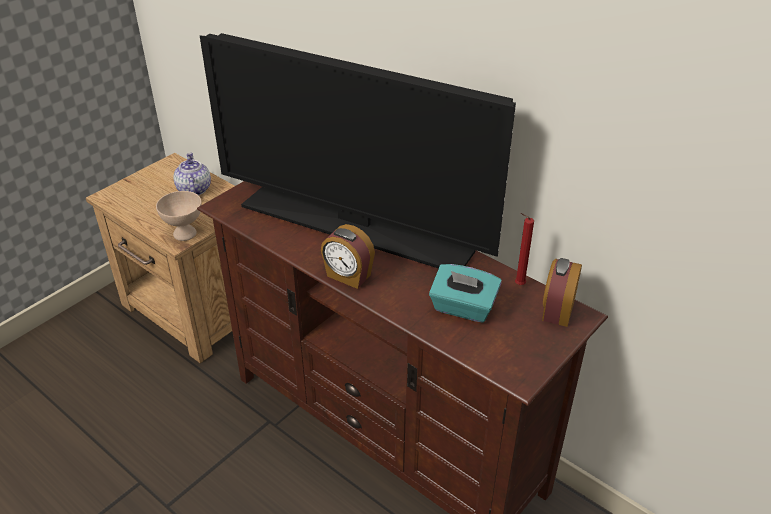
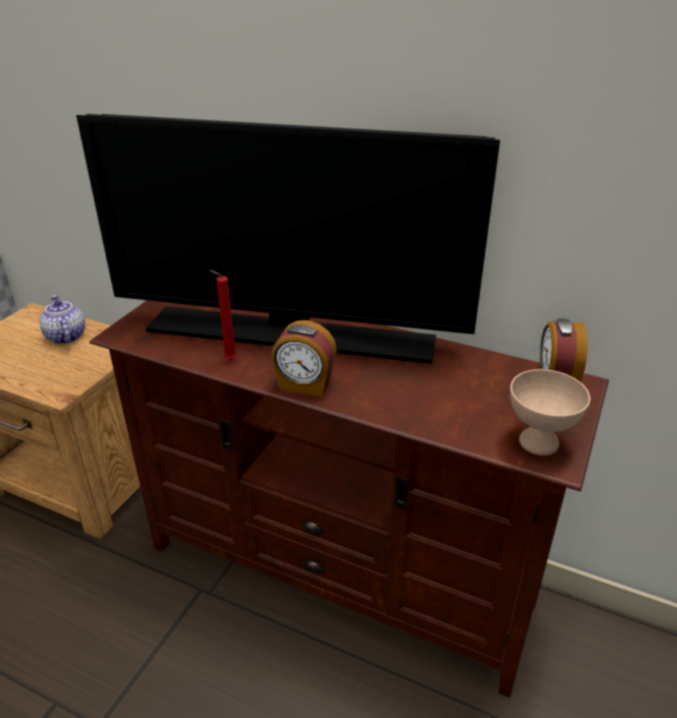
camera: 15 degrees left, 5 degrees down
beige bowl [156,191,202,241] -> beige bowl moved to [510,369,590,456]
turquoise tissue box [429,264,502,323] -> none
red candle [515,213,534,285] -> red candle moved to [209,270,237,360]

